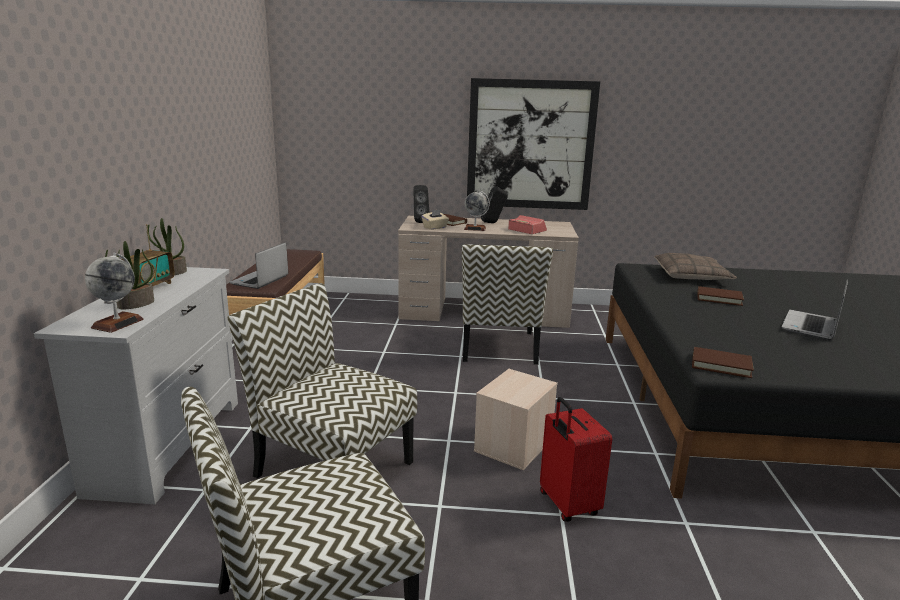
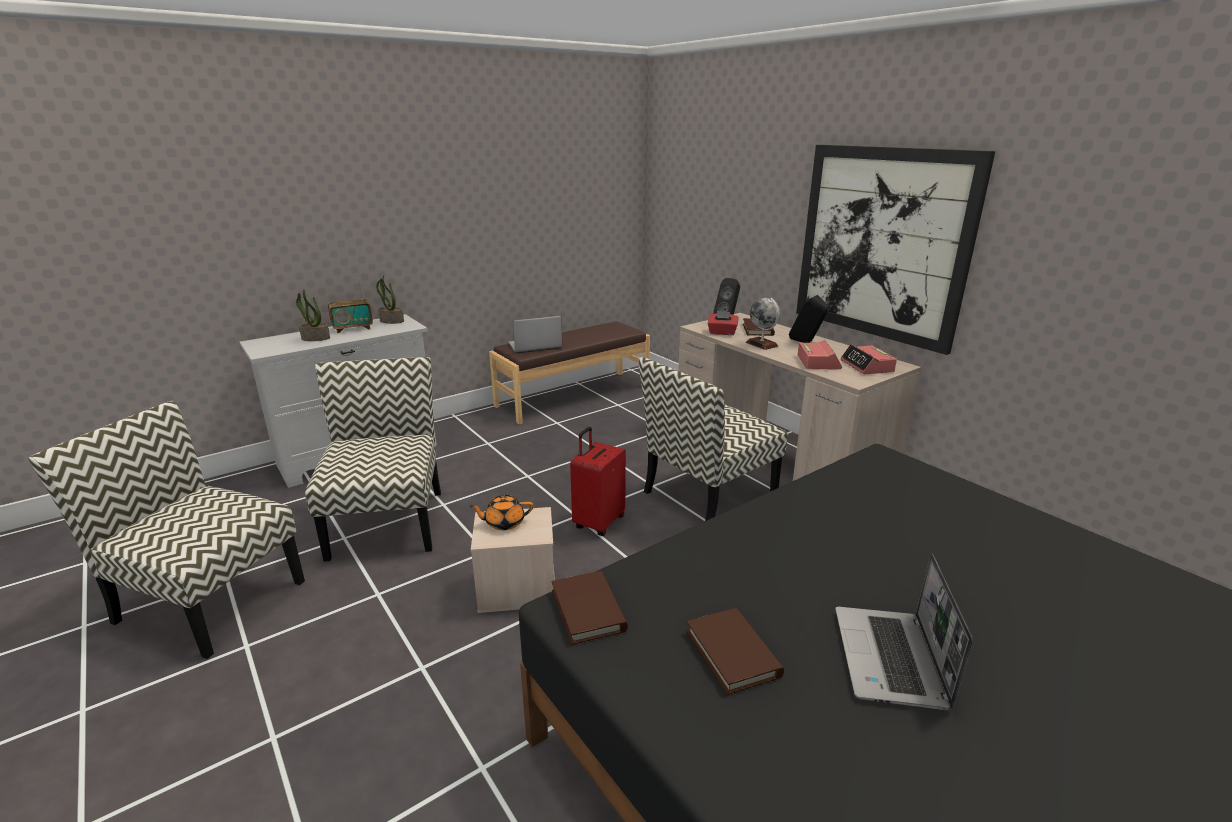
camera: 50 degrees right, 5 degrees up
globe [85,253,144,333] -> none
beige tissue box [422,209,449,230] -> red tissue box [708,311,739,335]
red suitcase [540,397,612,522] -> red suitcase moved to [570,427,626,536]
pillow [654,253,737,280] -> none
brown book [697,286,744,306] -> brown book moved to [686,608,784,695]
laptop [781,280,848,340] -> laptop turned 75 degrees counterclockwise [835,554,973,710]
none -> orange teapot [469,495,534,530]
none -> alarm clock [841,344,897,374]

